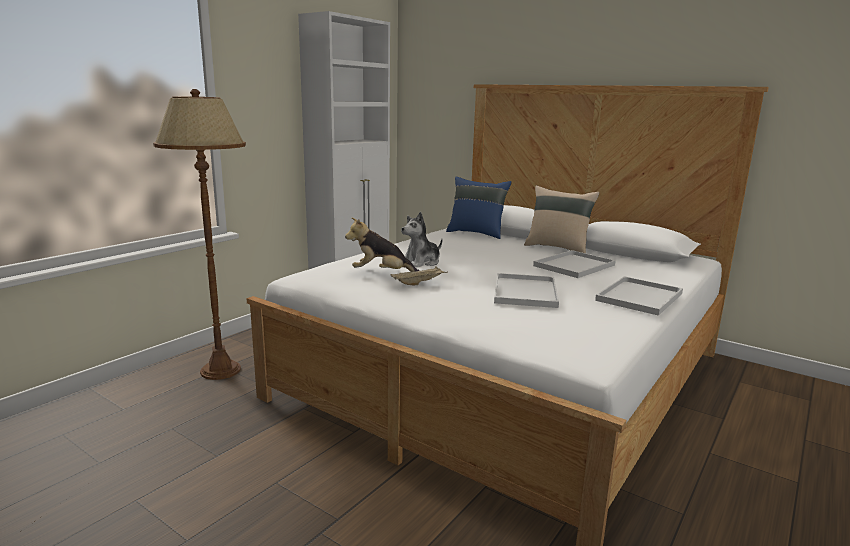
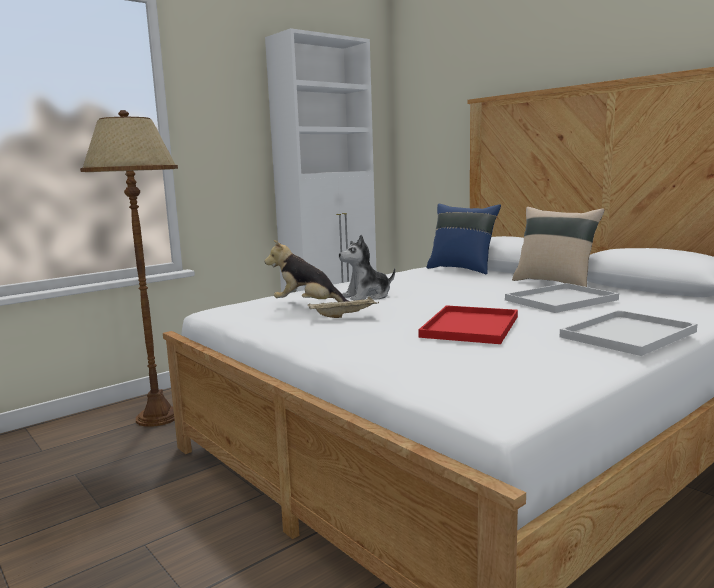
camera: 15 degrees right, 5 degrees down
white tray [494,273,559,308] -> red tray [418,305,518,344]

